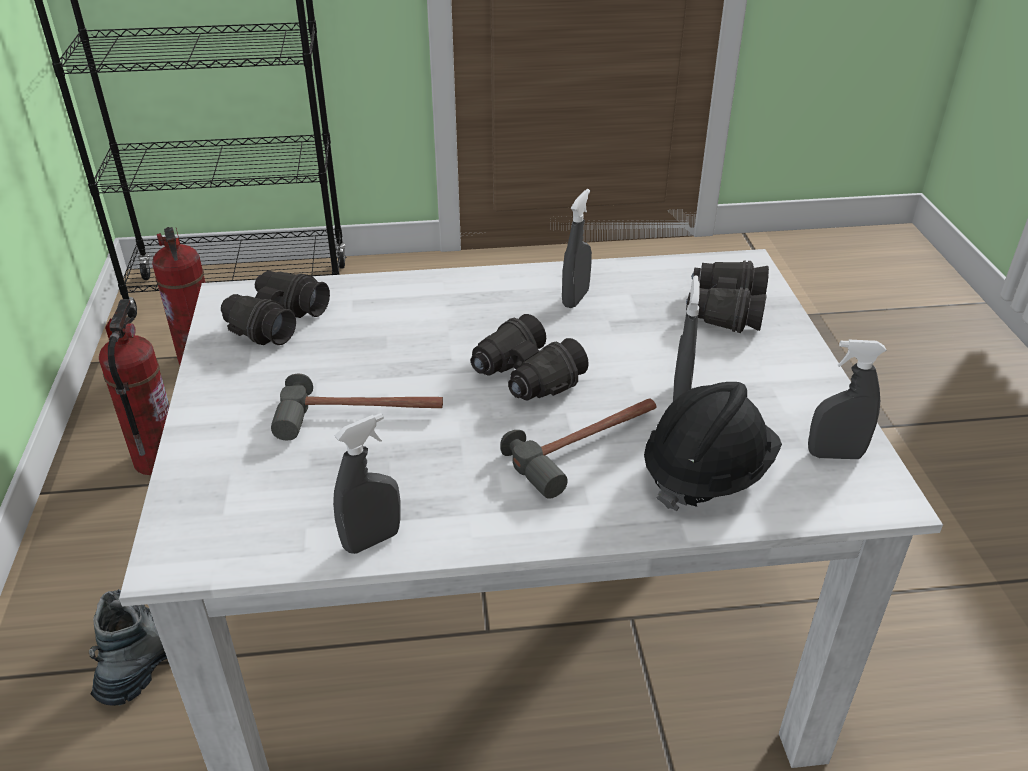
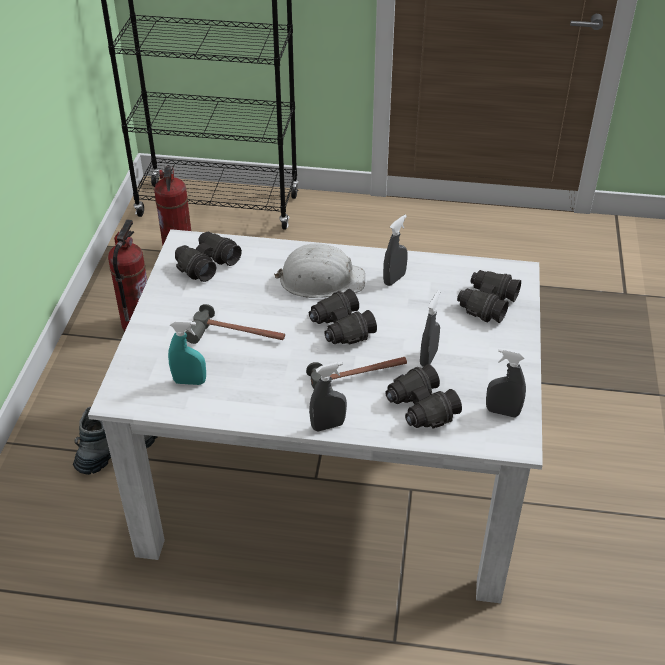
camera: 15 degrees right, 5 degrees up
grey spray bottle [333,413,401,554] -> grey spray bottle moved to [309,362,347,431]
black hard hat [644,382,782,511] -> black binoculars [385,364,462,429]
none -> turquoise spray bottle [168,320,206,385]
none -> white hard hat [274,244,365,298]

